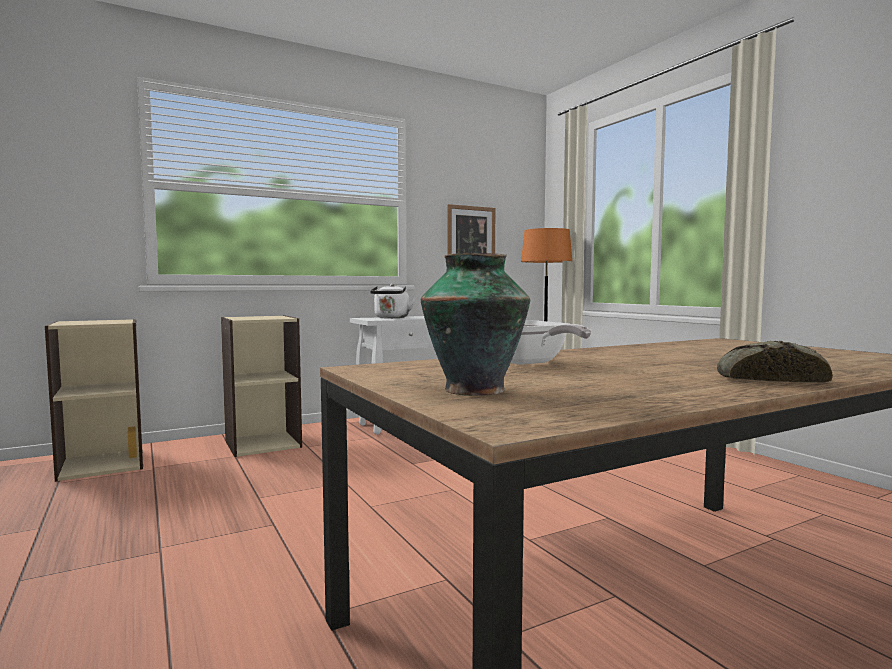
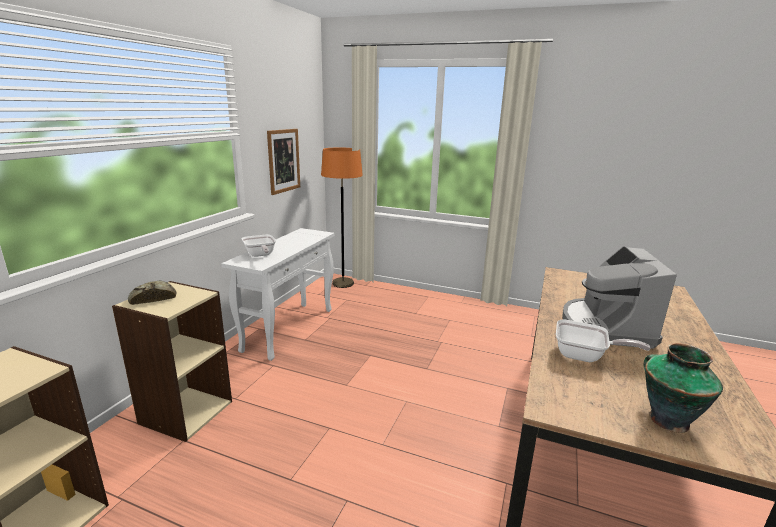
camera: 40 degrees left, 15 degrees up
white kettle [370,284,416,318] -> frying pan [242,235,276,257]
bread [717,341,833,383] -> bread moved to [128,280,177,305]
none -> coffee machine [562,246,677,349]

